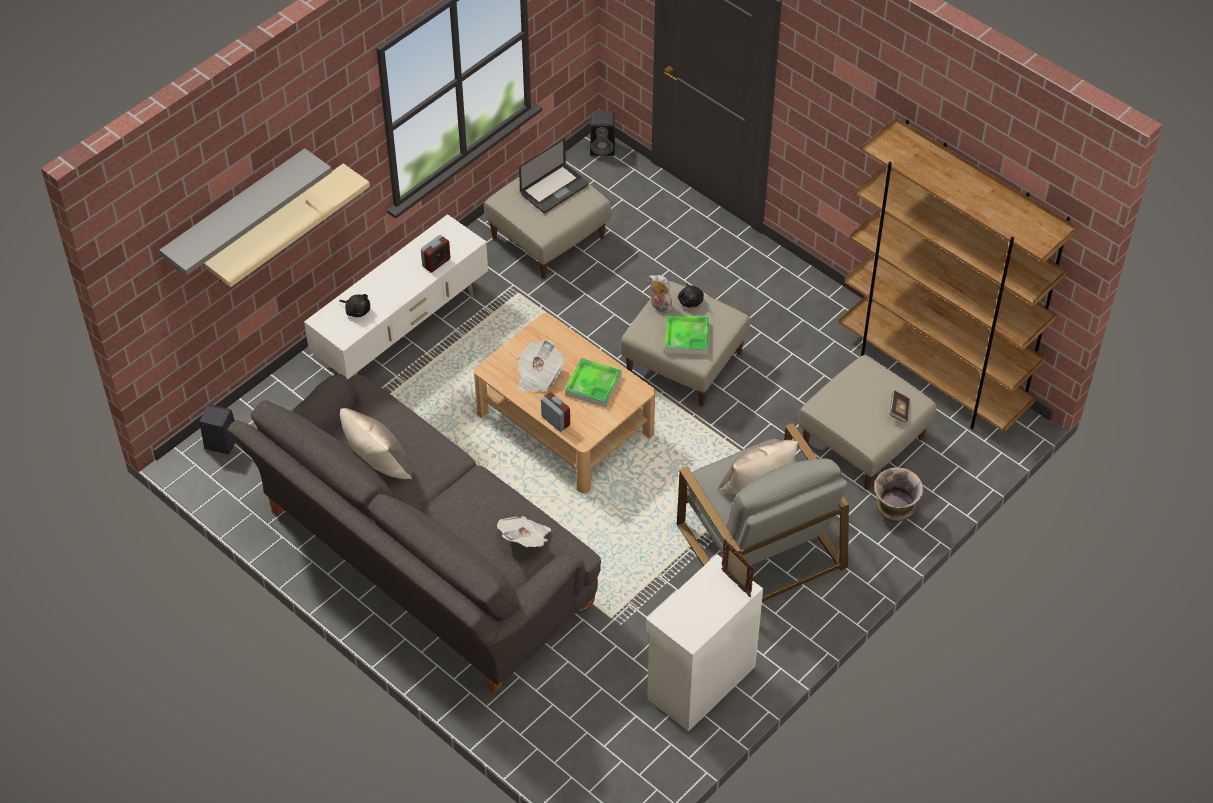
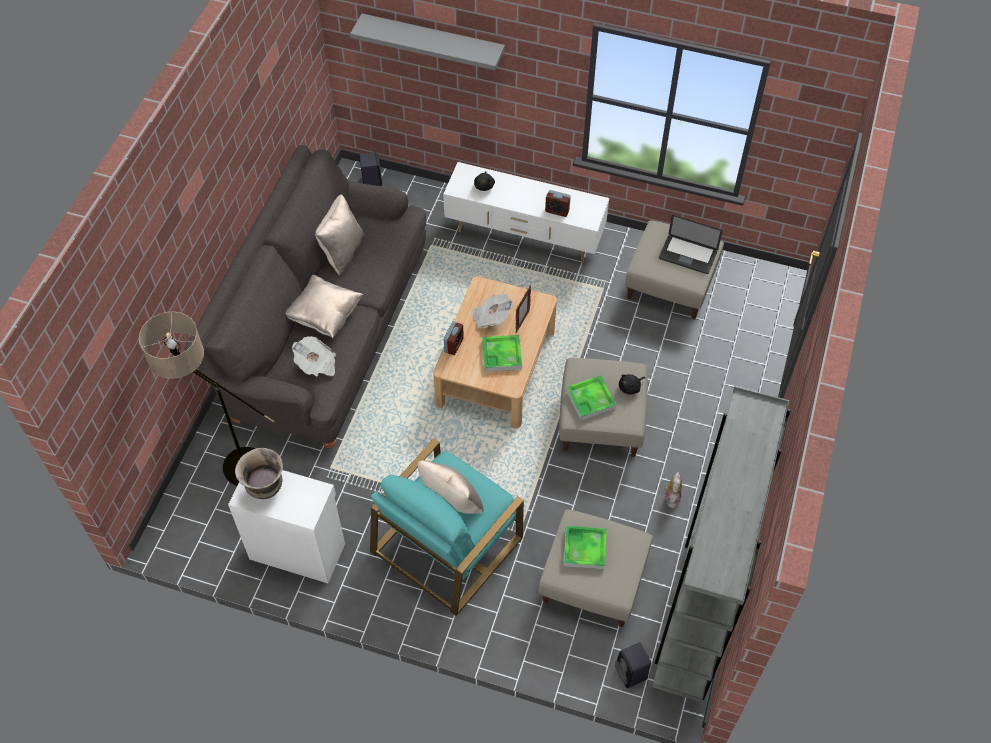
camera: 65 degrees right, 5 degrees up
beige shelf [204,163,370,287] -> none
black speaker [590,111,615,156] -> black speaker moved to [615,643,651,688]
plush toy [649,275,672,313] -> plush toy moved to [664,472,682,510]
grey armchair [677,423,849,602] -> turquoise armchair [370,438,524,616]
picture frame [721,539,754,597] -> picture frame moved to [516,286,531,333]
brown bookcase [839,117,1078,432] -> grey bookcase [652,386,791,702]
vase [874,467,923,523] -> vase moved to [235,448,283,499]
book [890,390,910,422] -> none
none -> floor lamp [139,312,275,486]
none -> beige pillow [286,275,364,338]
none -> tray [564,526,607,569]

